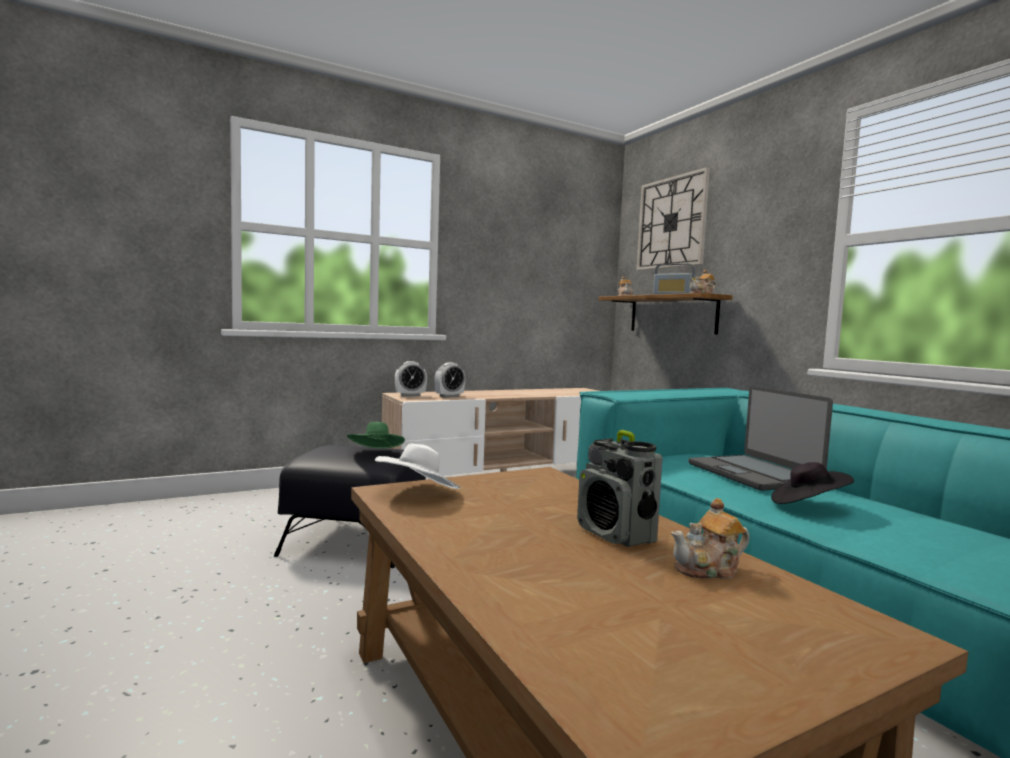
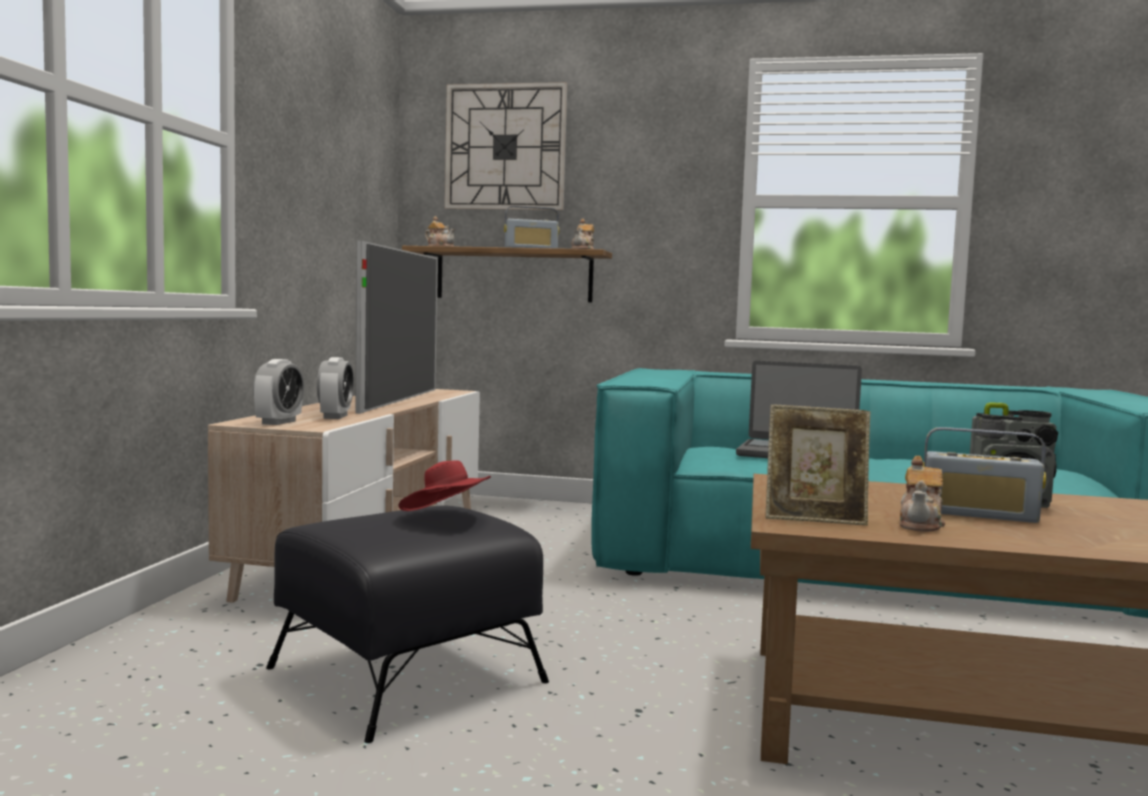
camera: 50 degrees left, 0 degrees up
green hat [347,422,405,449] -> red hat [399,460,491,511]
white hat [375,443,460,489] -> picture frame [765,404,870,526]
teapot [671,498,750,579] -> teapot moved to [899,456,945,531]
black hat [771,462,854,504] -> none
none -> television [355,240,438,414]
none -> radio [923,427,1046,523]

